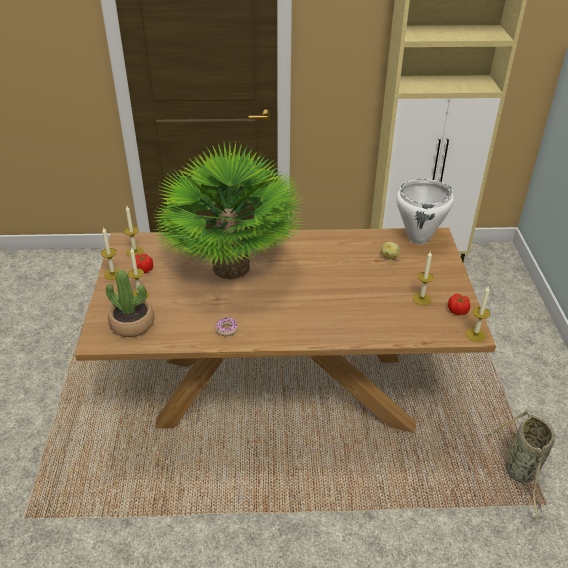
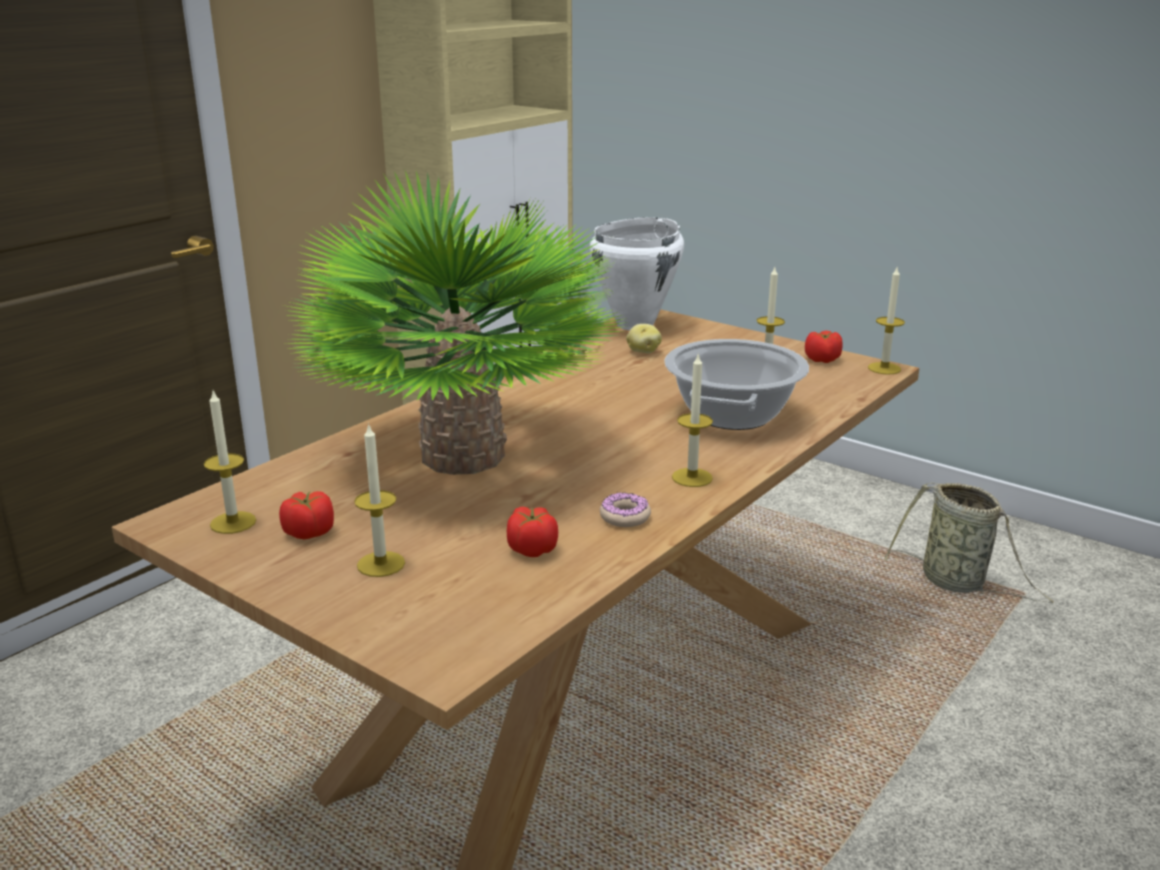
camera: 50 degrees left, 15 degrees down
candle [101,227,119,280] -> candle moved to [672,353,713,487]
potted plant [106,270,155,337] -> none
none -> tomato [507,507,558,557]
none -> cooking pot [664,339,809,430]

